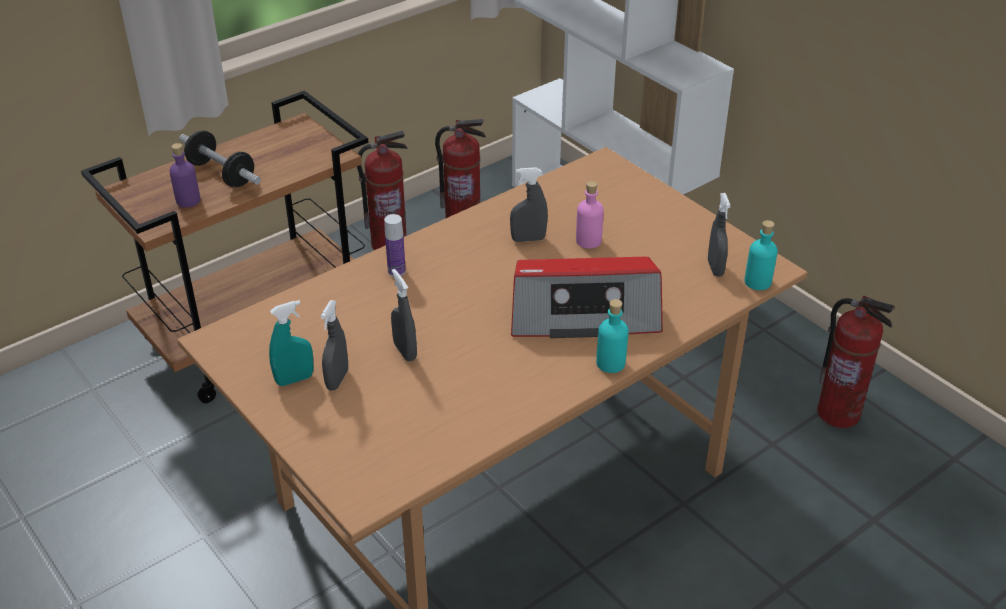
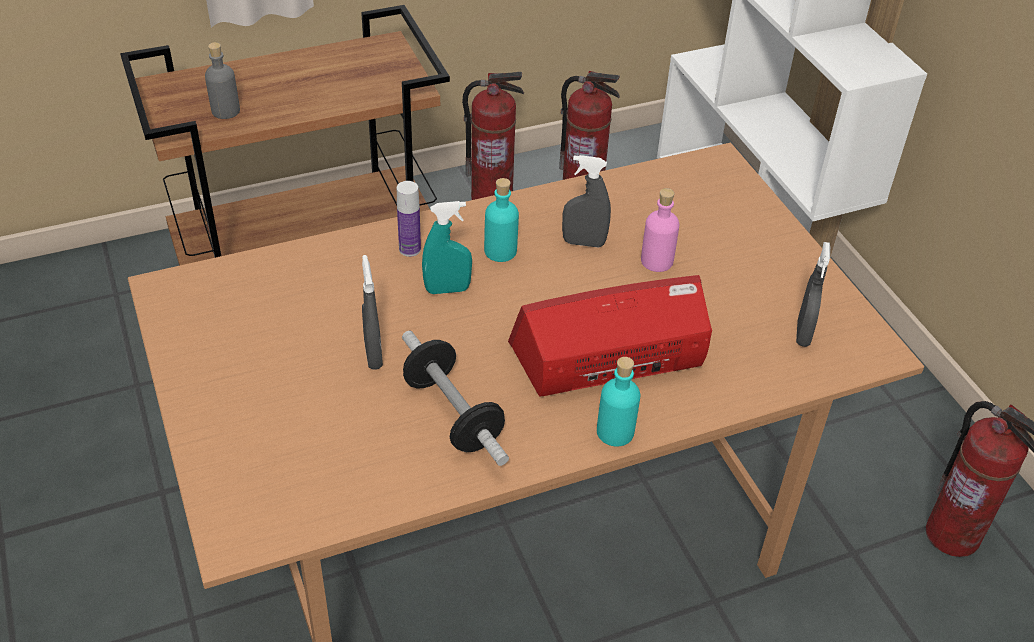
camera: 15 degrees right, 5 degrees up
purple bottle [169,143,200,208] -> grey bottle [205,42,240,119]
dumbbell [179,131,261,187] -> dumbbell moved to [402,331,509,466]
turquoise spray bottle [269,300,314,386] -> turquoise spray bottle moved to [422,201,472,294]
grey spray bottle [320,300,348,390] -> none
radio [511,257,663,338] -> radio turned 150 degrees clockwise [508,275,712,396]
turquoise bottle [744,220,778,290] -> turquoise bottle moved to [484,178,519,262]

